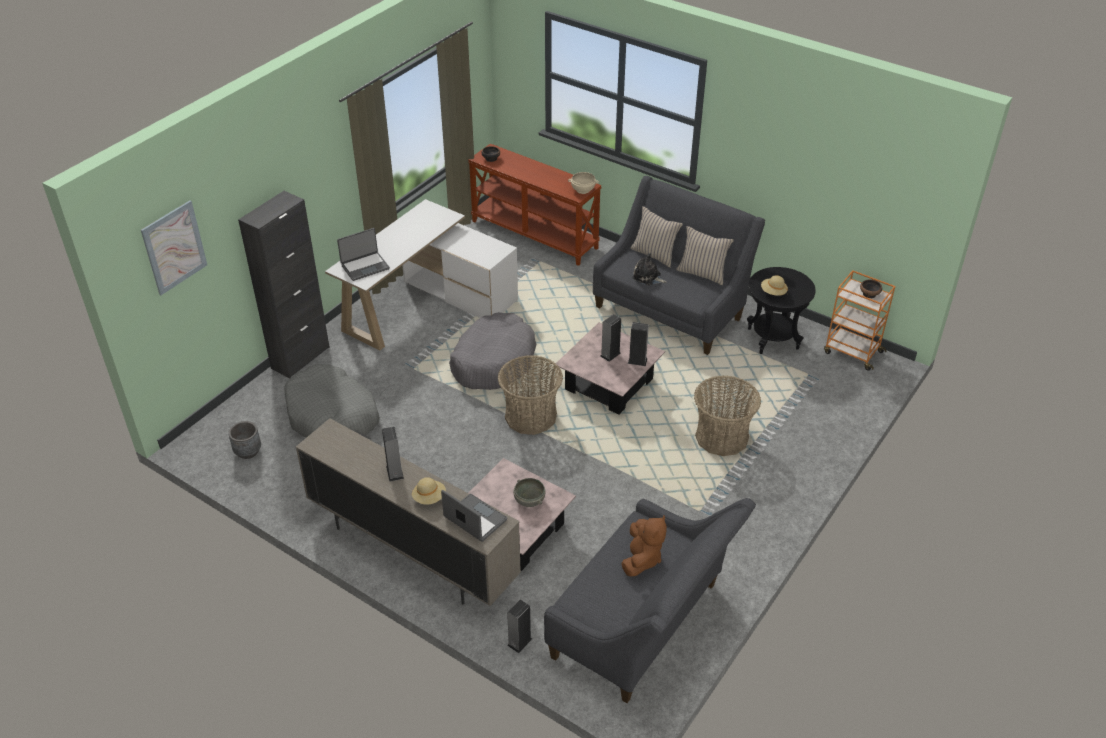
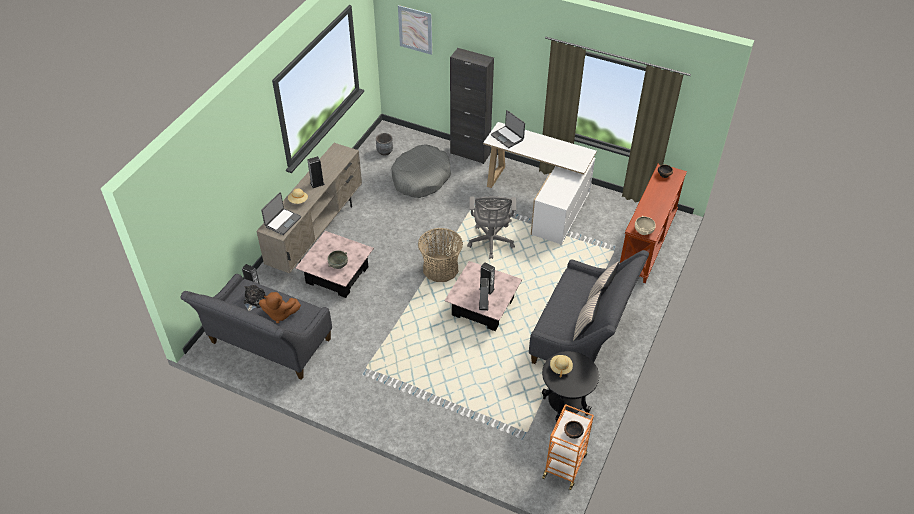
camera: 80 degrees right, 5 degrees up
grey dog bed [449,312,536,390] -> grey office chair [467,196,516,259]
plush toy [632,253,667,285] -> plush toy moved to [244,285,267,311]
basket [694,375,761,456] -> none

